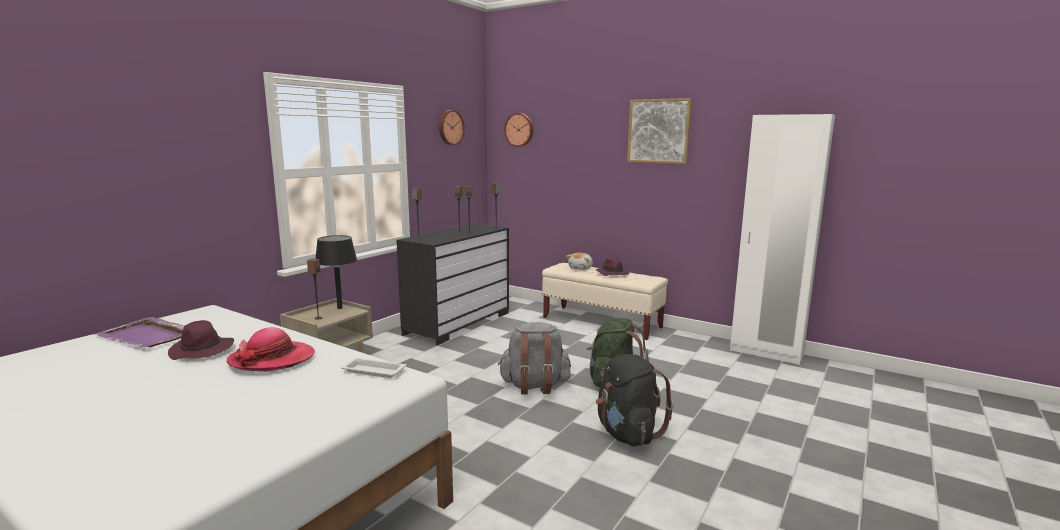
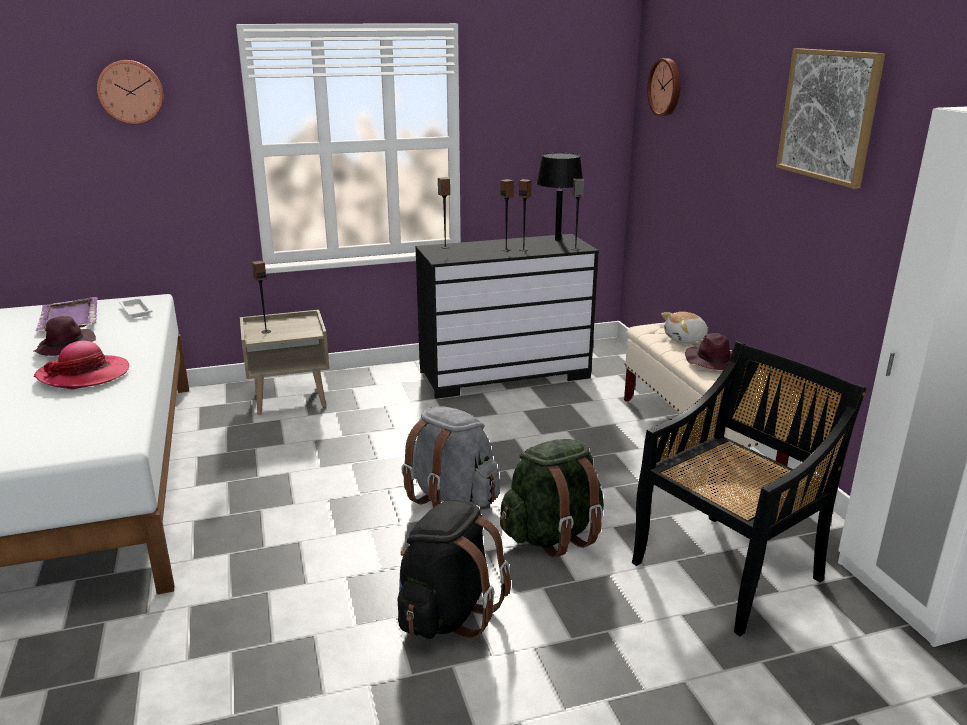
camera: 40 degrees right, 10 degrees up
black table lamp [316,235,357,309] -> black table lamp moved to [537,153,583,241]
white tray [341,358,406,378] -> white tray moved to [119,298,152,318]
wall clock [439,110,465,145] -> wall clock moved to [97,60,164,124]
none -> black chair [632,342,867,636]

